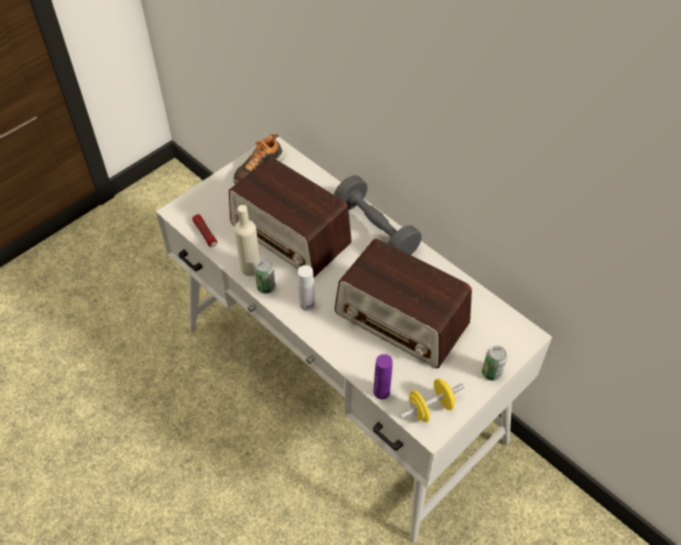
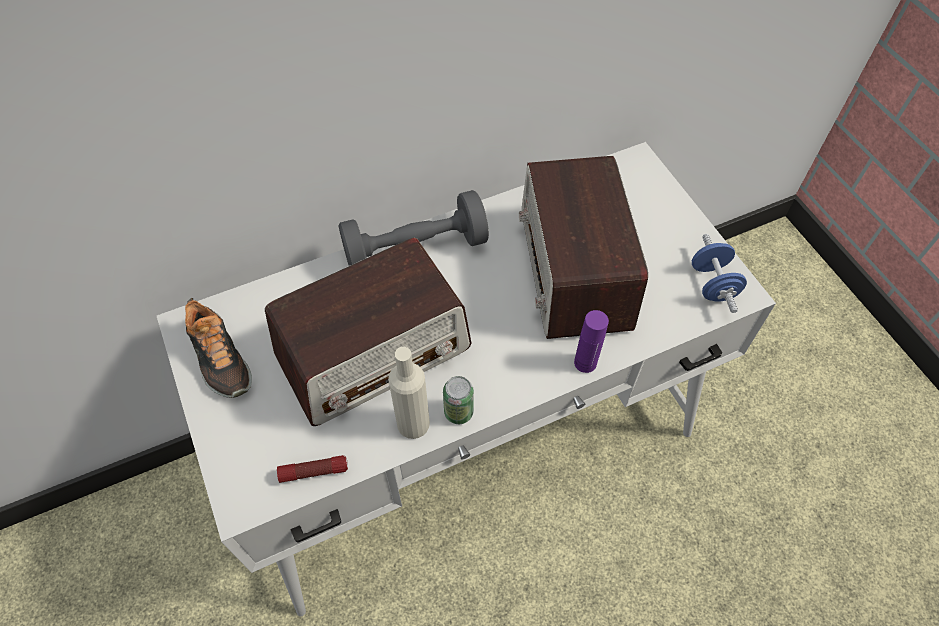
camera: 70 degrees left, 5 degrees up
white bottle [298,265,315,311] -> none
radio [335,238,472,368] -> radio turned 120 degrees clockwise [519,156,648,339]
purple bottle [374,354,393,399] -> purple bottle moved to [574,310,609,373]
yellow dumbbell [399,379,465,422] -> blue dumbbell [692,234,747,313]
can [482,346,507,381] -> none

